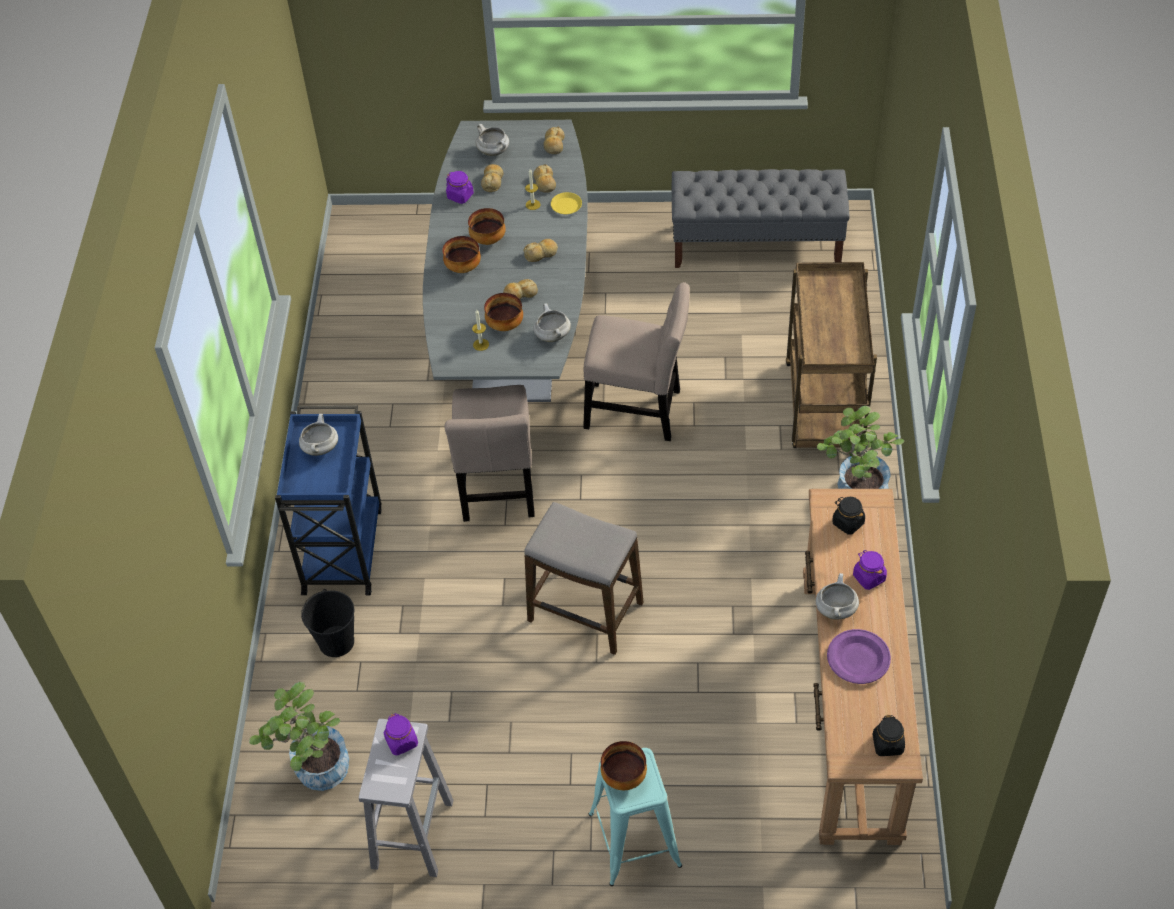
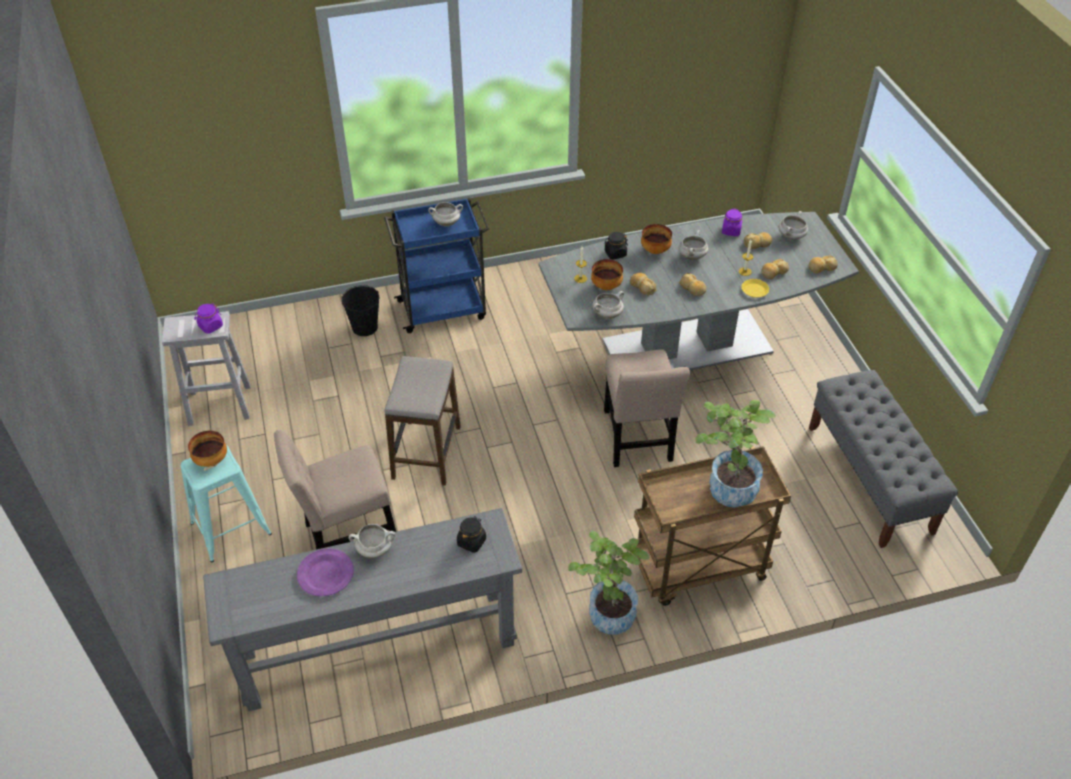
camera: 70 degrees right, 5 degrees down
potted plant [249,682,349,791] -> potted plant moved to [696,400,776,508]
beige chair [445,385,535,522] -> beige chair moved to [274,430,396,550]
bowl [468,208,506,245] -> white cooking pot [678,230,709,260]
brown console table [803,489,923,845] -> grey console table [203,508,522,711]
purple jar [853,550,887,590] -> none
black jar [872,715,905,756] -> black jar moved to [604,232,628,260]

